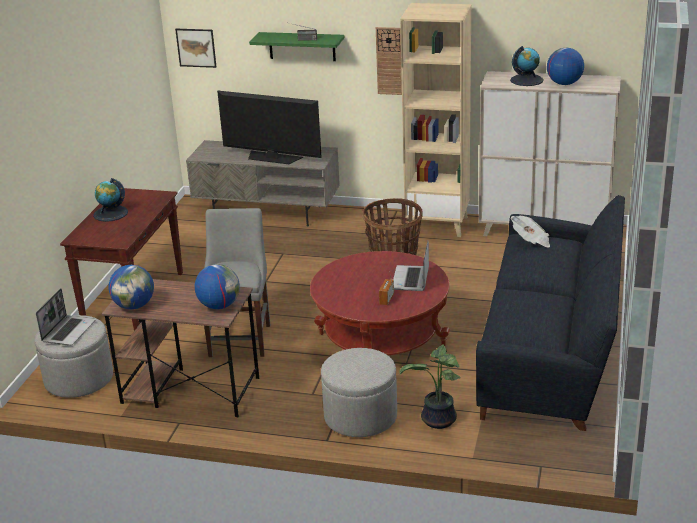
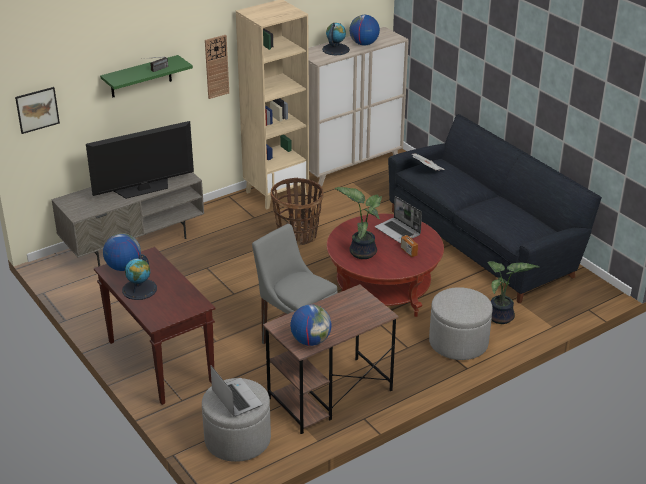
camera: 50 degrees left, 5 degrees up
globe [195,264,240,309] -> globe moved to [103,233,141,271]
none -> potted plant [334,187,382,259]

